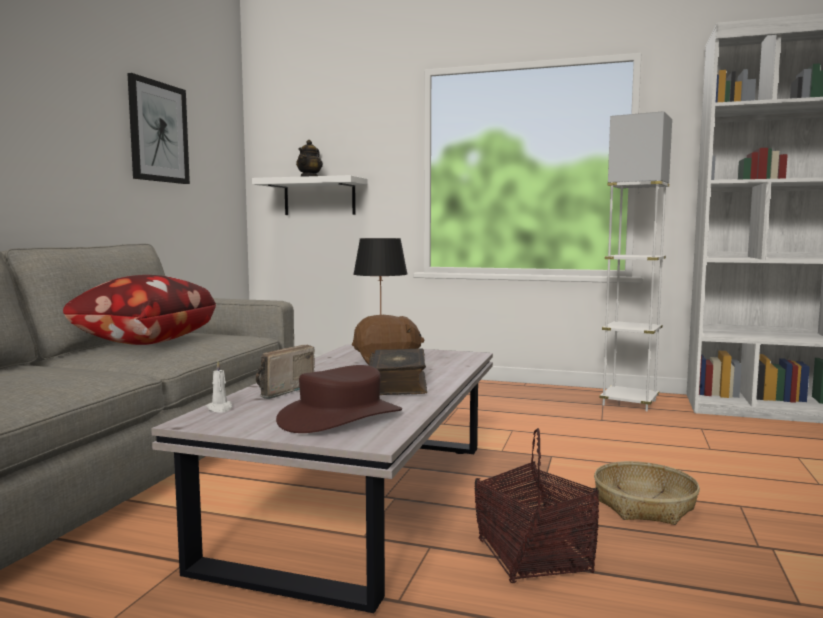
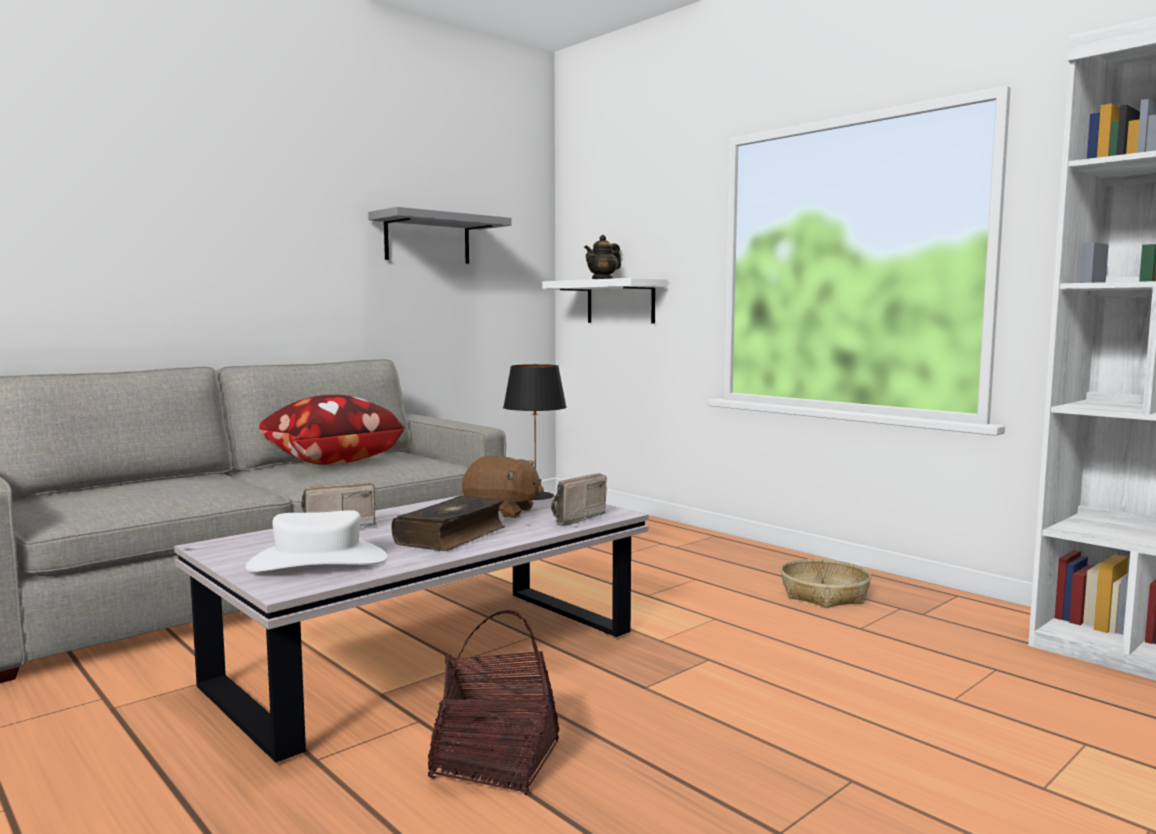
camera: 30 degrees right, 0 degrees up
picture [127,73,190,184] -> grey shelf [368,207,512,264]
white candle [206,361,232,413] -> none
brown hat [276,365,402,433] -> white hat [246,510,387,572]
basket [594,461,700,525] -> basket moved to [780,559,871,608]
white floor lamp [599,111,672,411] -> none
none -> radio [551,473,607,526]

